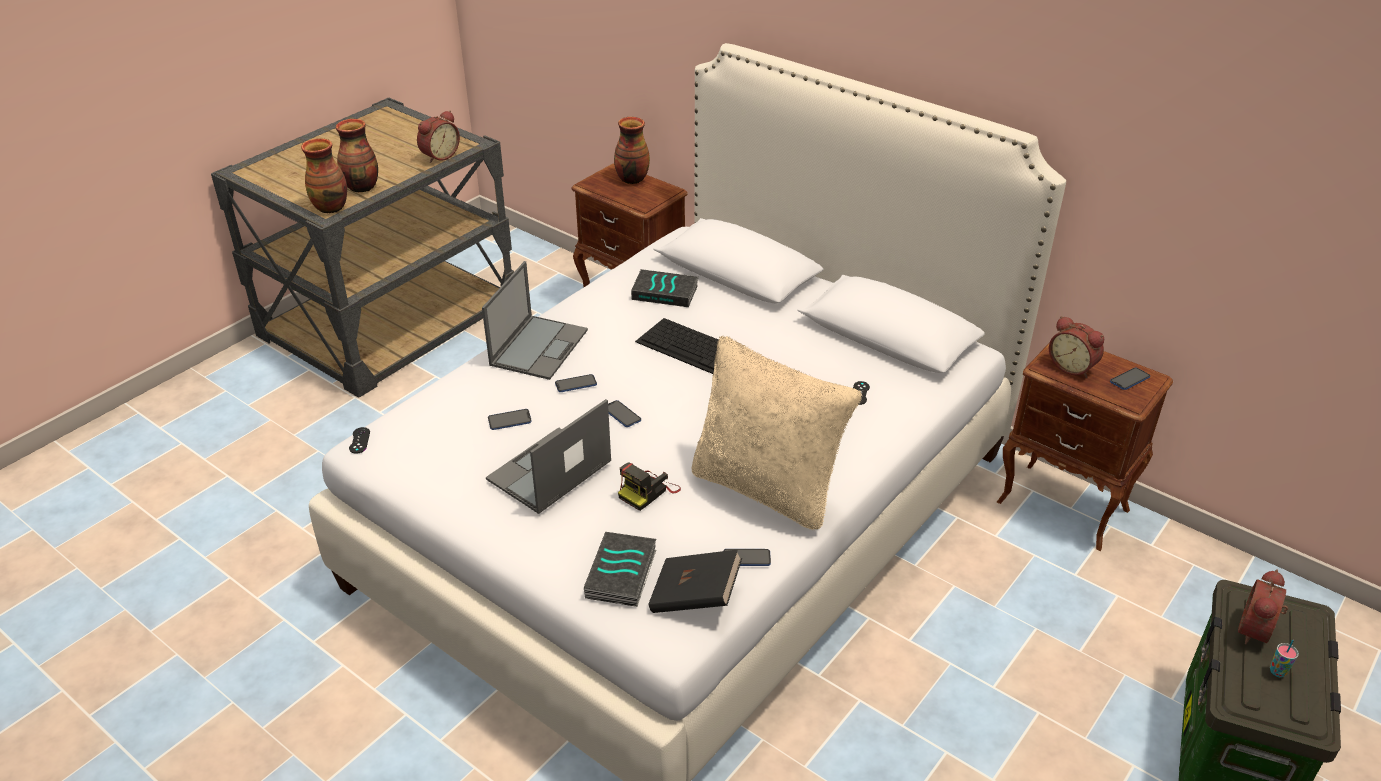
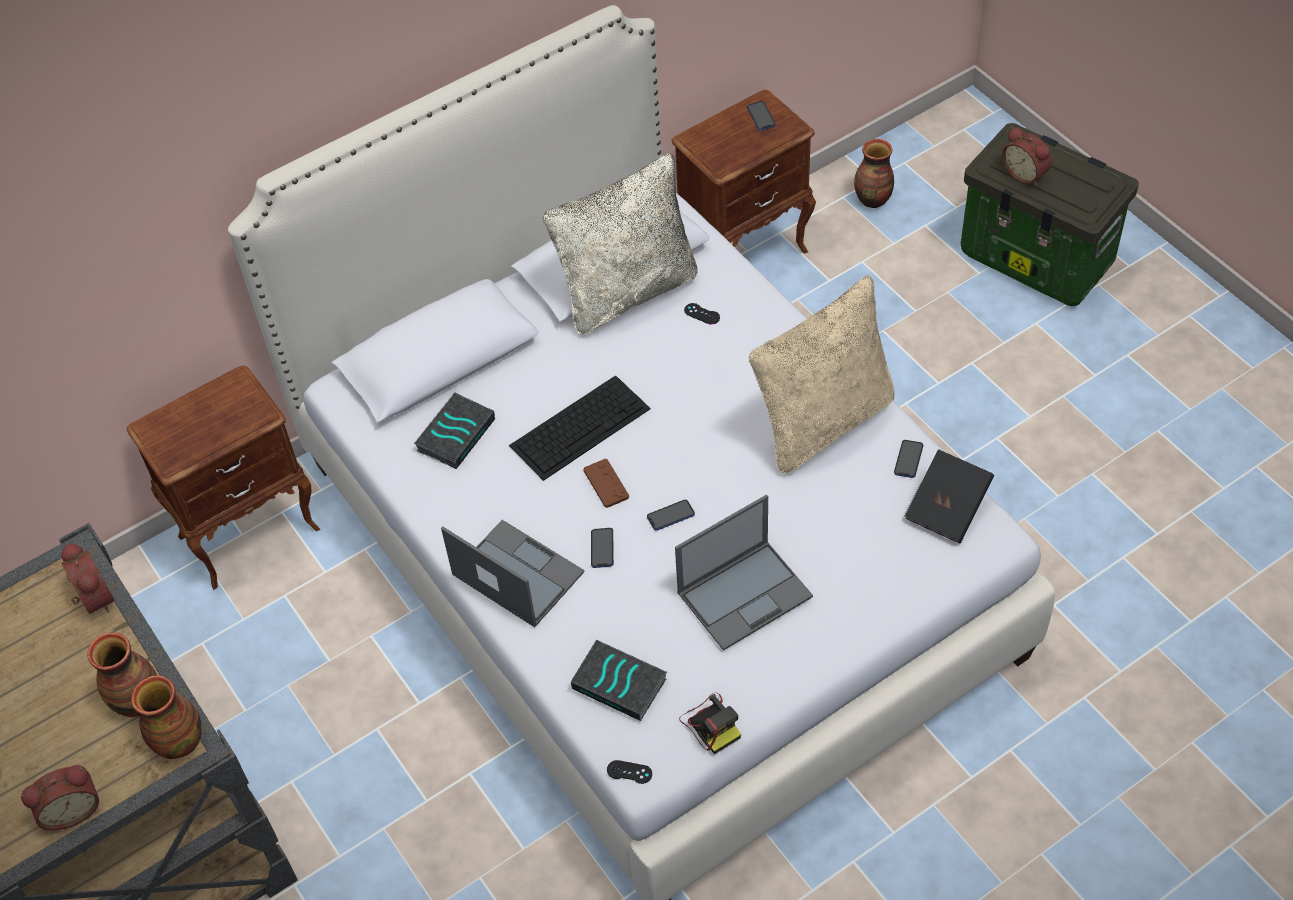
camera: 70 degrees left, 15 degrees up
laptop [486,399,611,514] -> laptop turned 90 degrees counterclockwise [675,494,813,651]
phone [488,409,532,430] -> none
book [584,532,656,607] -> book moved to [571,640,667,721]
vase [614,117,650,184] -> vase moved to [854,139,894,208]
camera [618,462,681,511] -> camera moved to [679,692,741,754]
alarm clock [1049,316,1104,378] -> alarm clock moved to [21,765,99,830]
cup [1270,640,1299,677] -> none
none -> beige pillow [542,152,698,335]
none -> brown game controller [583,458,629,508]

